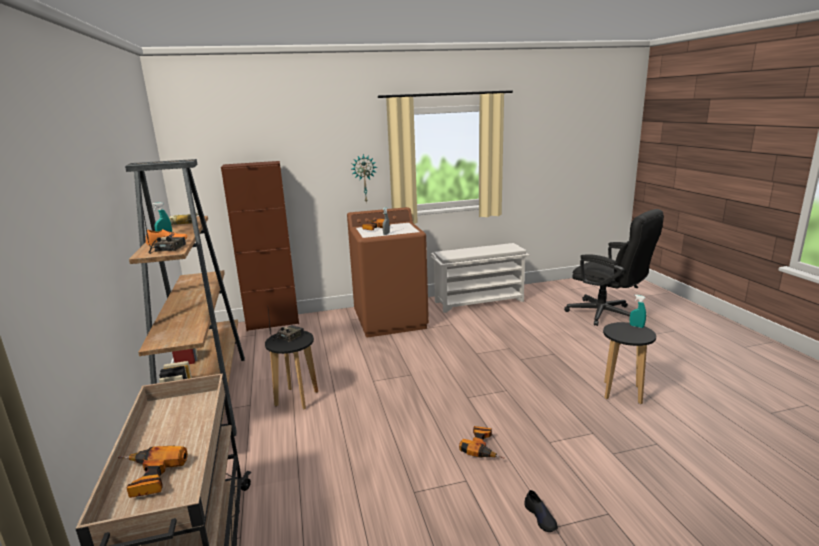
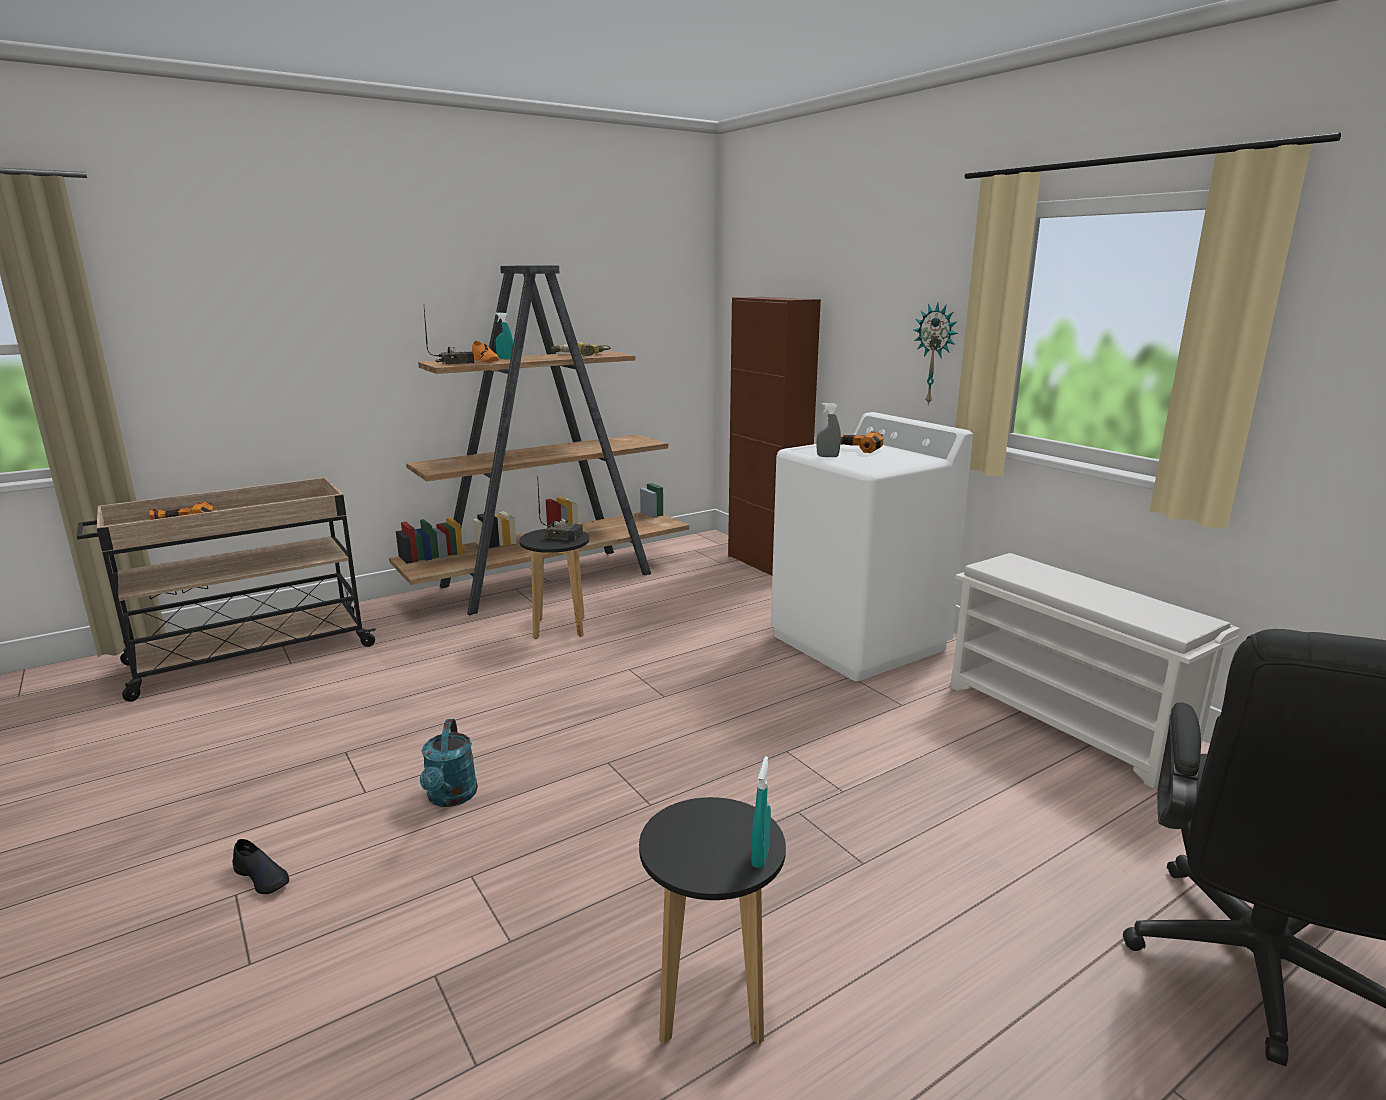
camera: 70 degrees right, 0 degrees up
brown washing machine [347,207,429,337] -> white washing machine [771,412,973,681]
power drill [459,426,504,458] -> turquoise watering can [420,719,478,807]
black shoe [524,490,558,532] -> black shoe turned 105 degrees counterclockwise [233,839,289,894]

